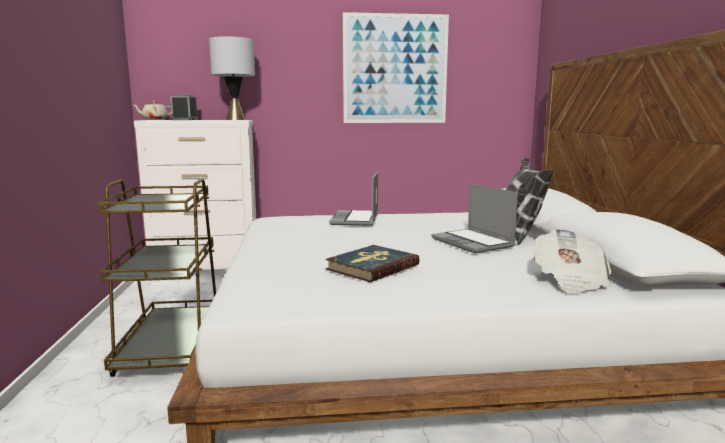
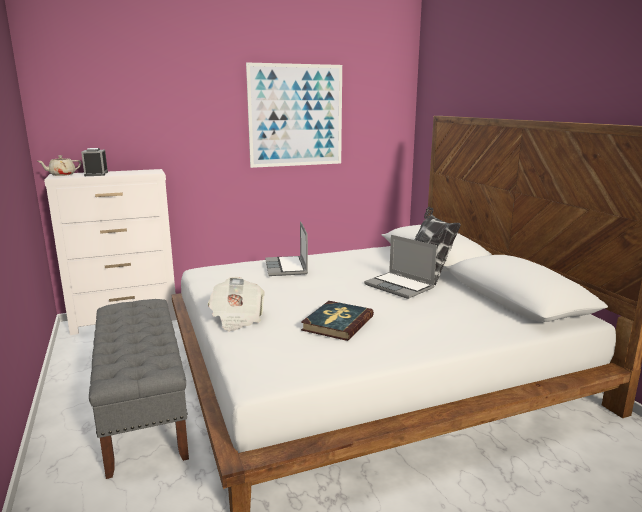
camera: 15 degrees left, 5 degrees up
brown cart [97,178,216,377] -> grey bench [89,299,189,479]
grey table lamp [209,36,255,120] -> none
newspaper [533,228,612,293] -> newspaper moved to [208,277,265,331]

